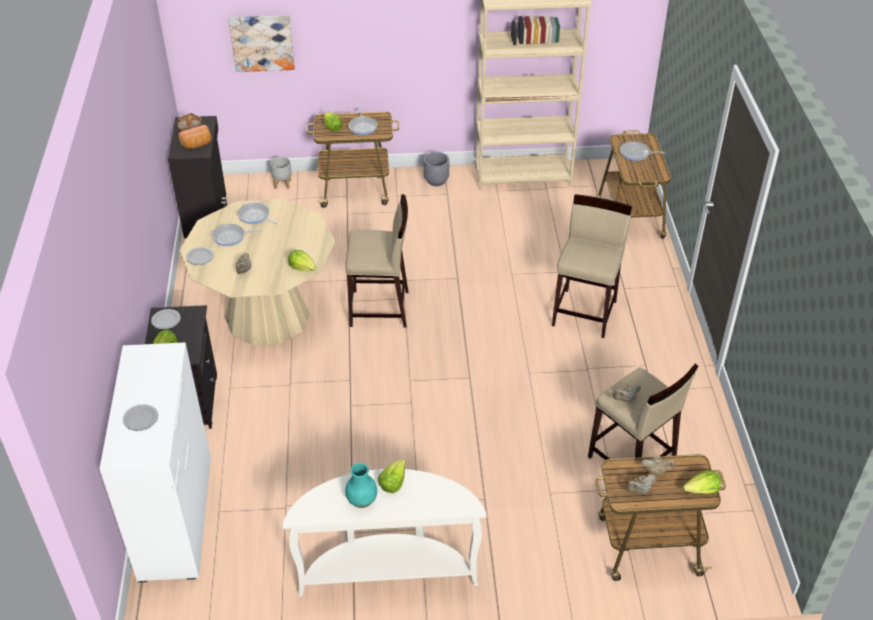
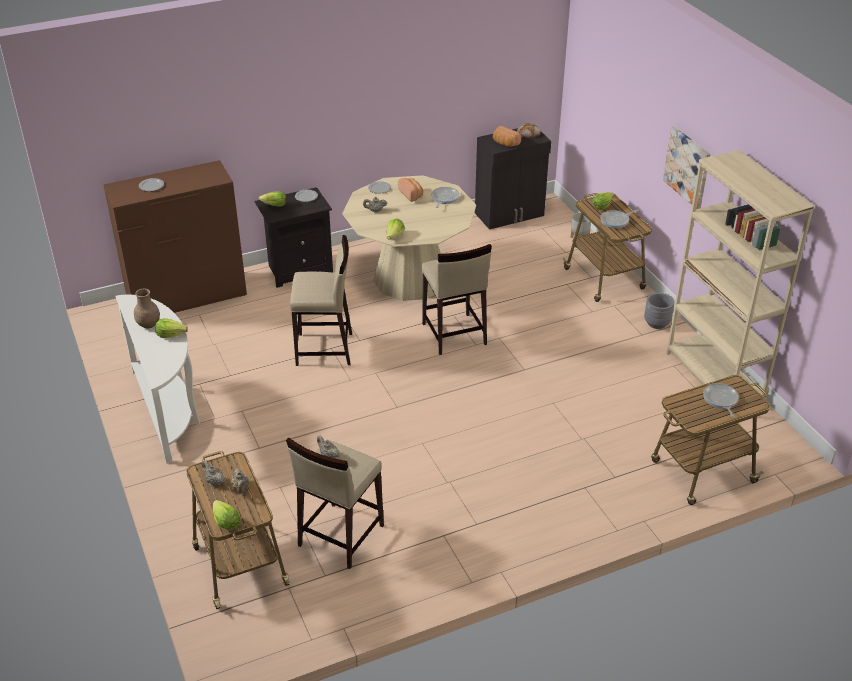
camera: 70 degrees right, 5 degrees down
white dresser [99,342,211,583] -> brown dresser [104,160,247,313]
frying pan [212,223,261,246] -> bread [398,178,423,202]
picture [228,15,295,72] -> picture moved to [663,126,710,209]
turquoise vase [345,463,377,508] -> brown vase [134,289,160,328]
beige stool [552,194,632,338] -> beige stool moved to [290,235,352,366]

